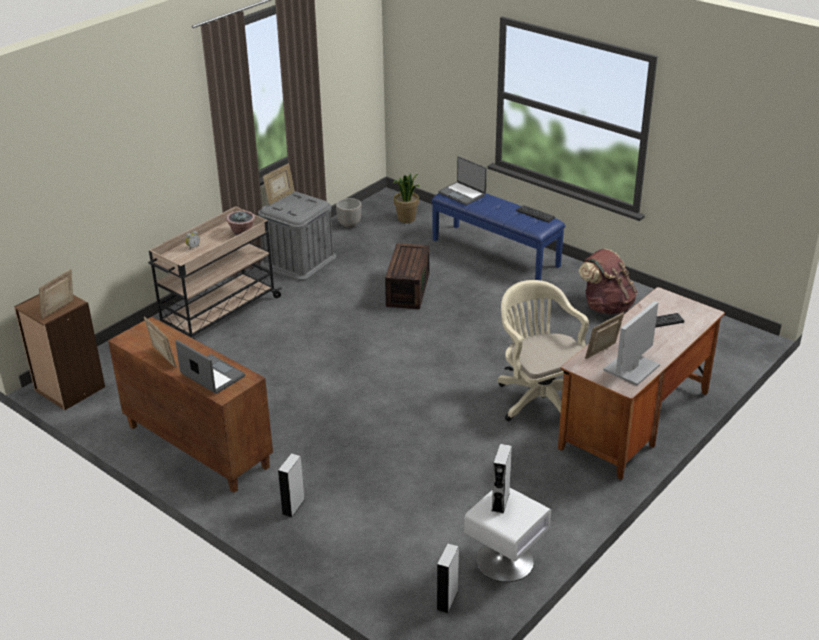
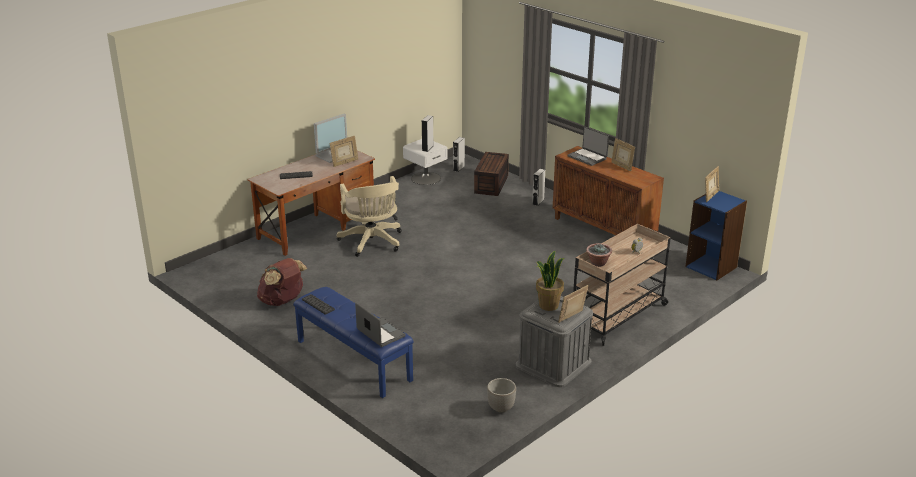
camera: 175 degrees left, 5 degrees down
brown bookcase [14,294,105,410] -> blue bookcase [685,191,747,280]
brown storage box [385,243,429,309] -> brown storage box moved to [474,152,509,196]
potted plant [393,173,420,223] -> potted plant moved to [536,251,565,311]

